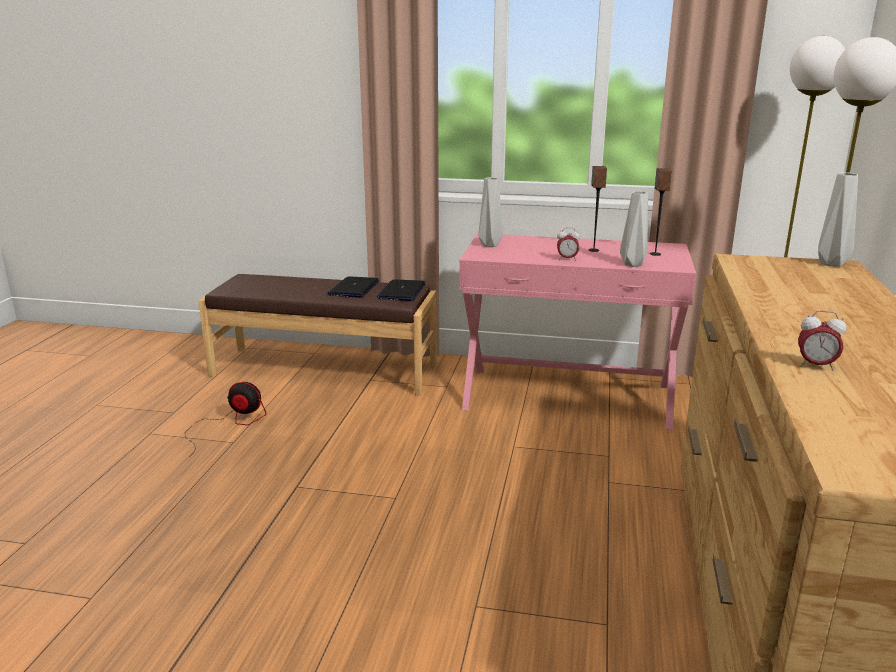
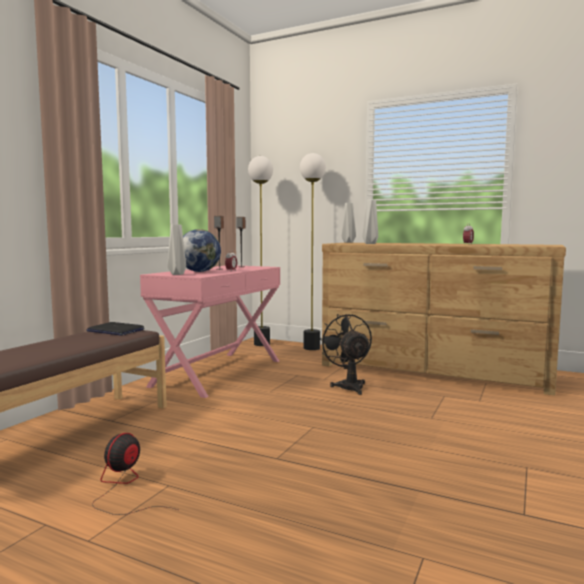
camera: 75 degrees left, 15 degrees down
laptop [328,276,379,298] -> none
grey vase [620,191,648,267] -> grey vase moved to [362,200,378,244]
none -> globe [183,229,221,272]
none -> black fan [319,314,372,395]

